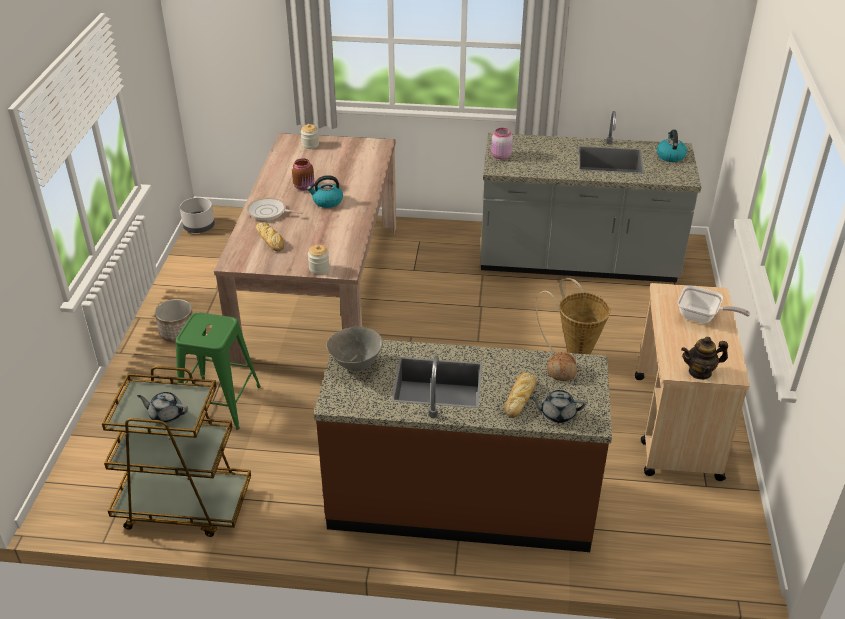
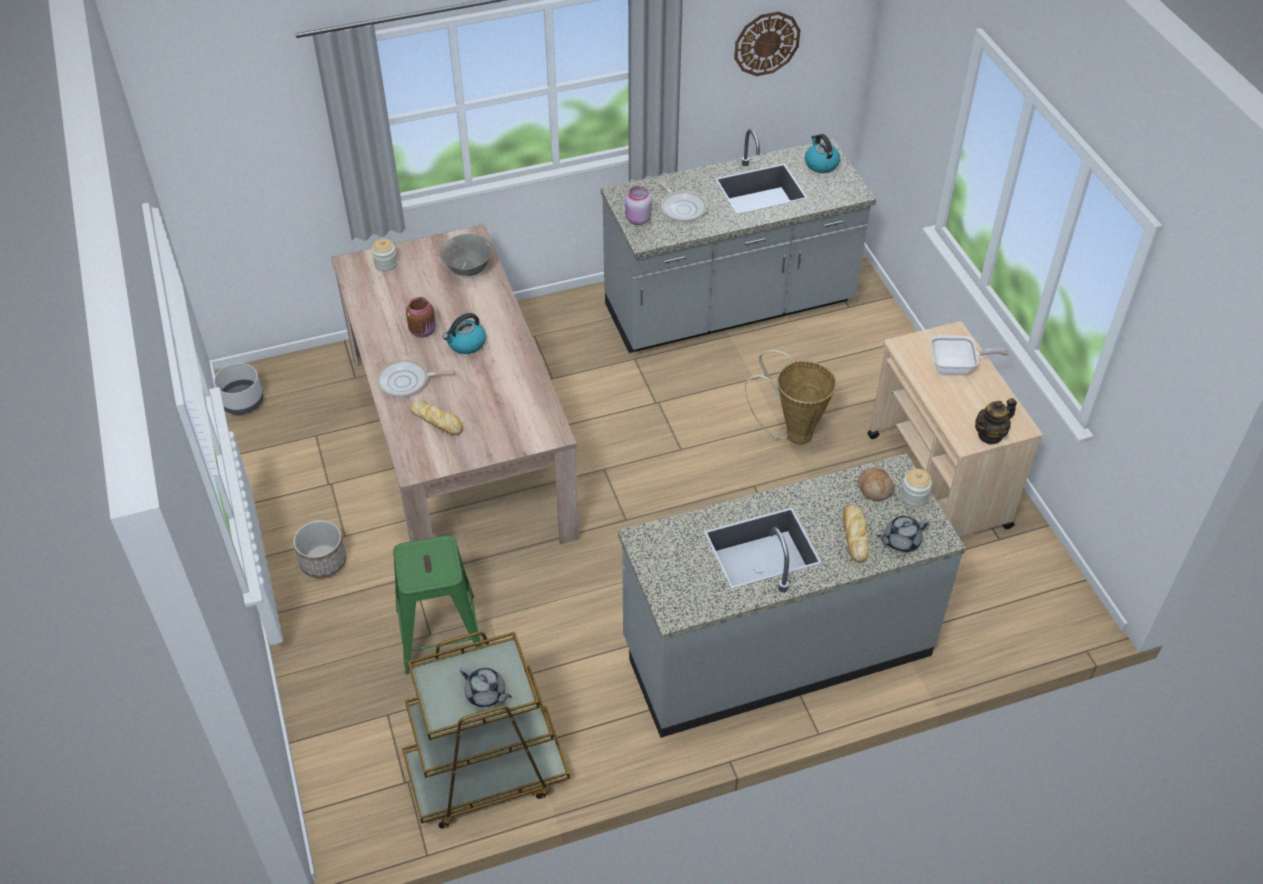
camera: 25 degrees left, 10 degrees up
grey teapot [137,392,188,424] -> grey teapot turned 135 degrees counterclockwise [460,667,512,707]
jar [308,245,330,274] -> jar moved to [901,469,932,507]
brown counter [314,340,612,552] -> grey counter [618,453,966,738]
grey bowl [326,327,383,371] -> grey bowl moved to [440,234,492,276]
none -> frying pan [657,179,707,222]
none -> wall clock [734,11,801,76]

